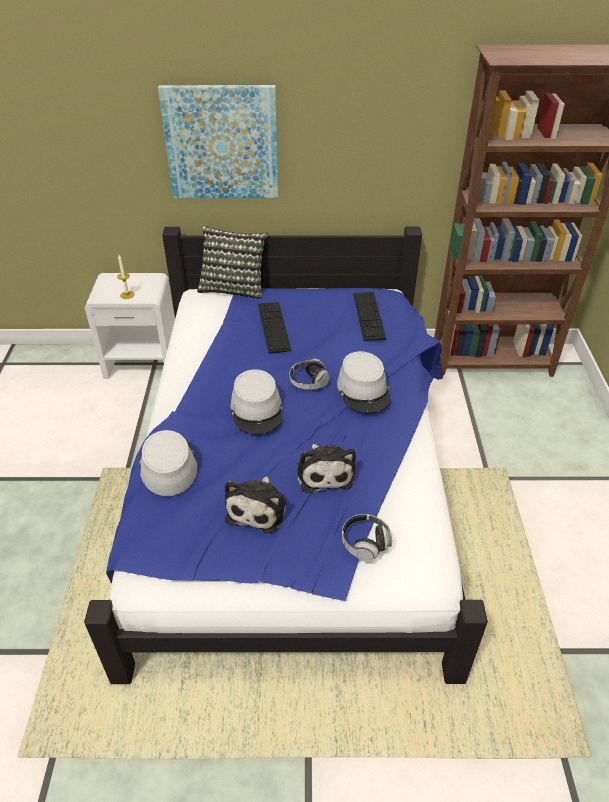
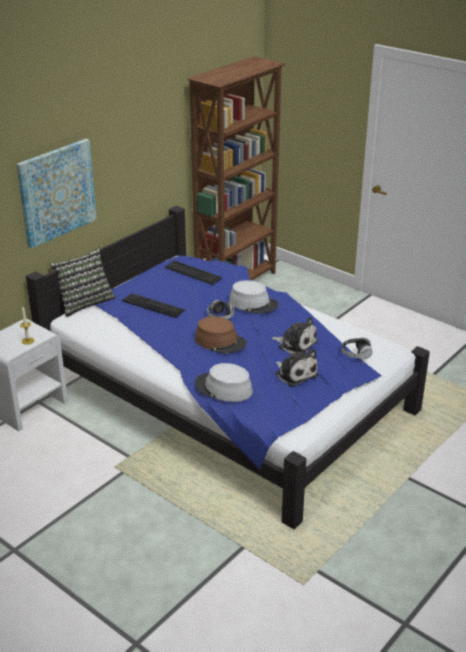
camera: 50 degrees left, 10 degrees down
grey hat [230,369,282,434] -> brown hat [195,316,247,354]

